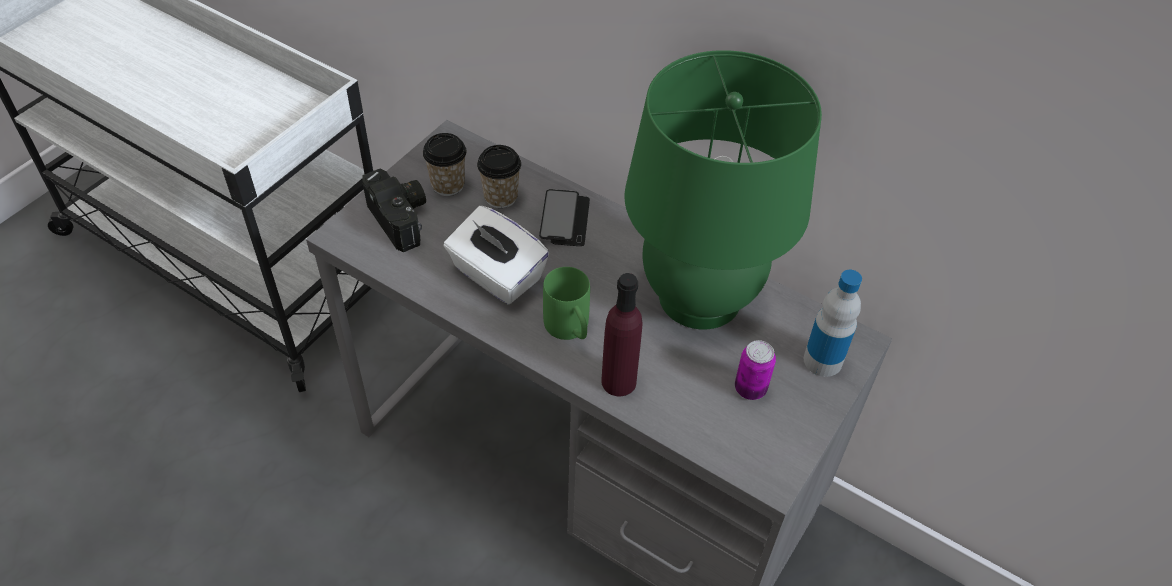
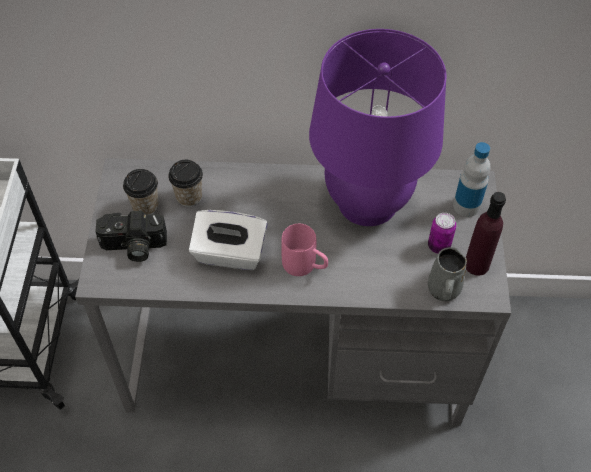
camera: 30 degrees left, 5 degrees up
camera [362,169,426,252] -> camera turned 150 degrees clockwise [95,211,167,262]
phone [539,189,590,246] -> none
green mug [543,267,590,340] -> pink mug [281,224,328,276]
purple bottle [601,273,643,396] -> purple bottle moved to [466,192,506,276]
green table lamp [625,50,822,329] -> purple table lamp [309,29,446,226]
none -> grey mug [428,247,467,301]

